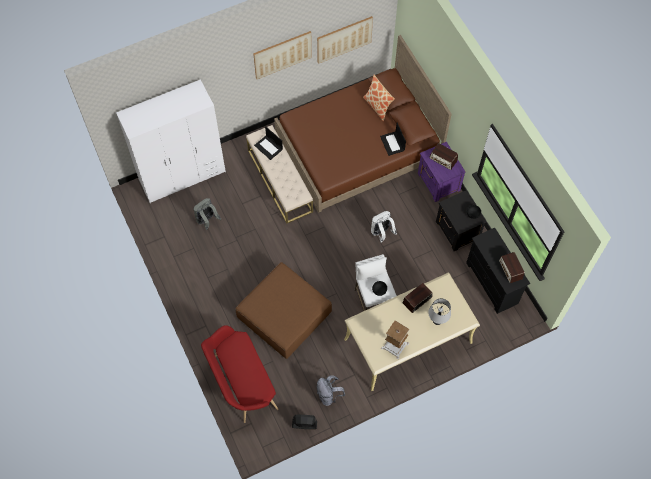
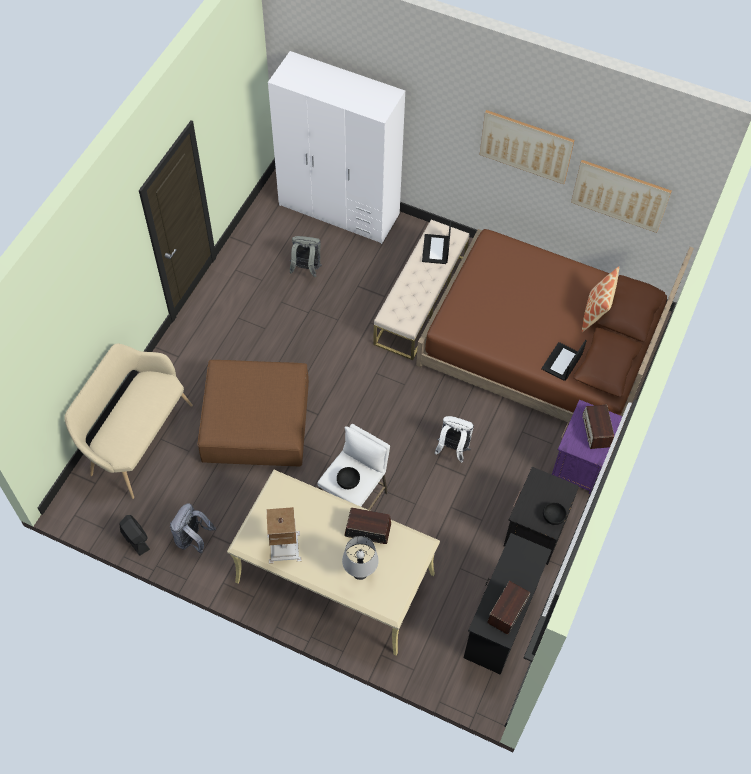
camera: 50 degrees right, 5 degrees down
red bench [201,325,279,423] -> beige bench [64,343,193,499]

